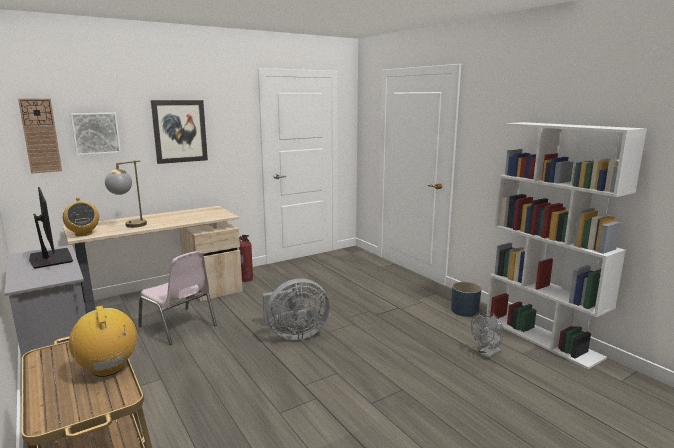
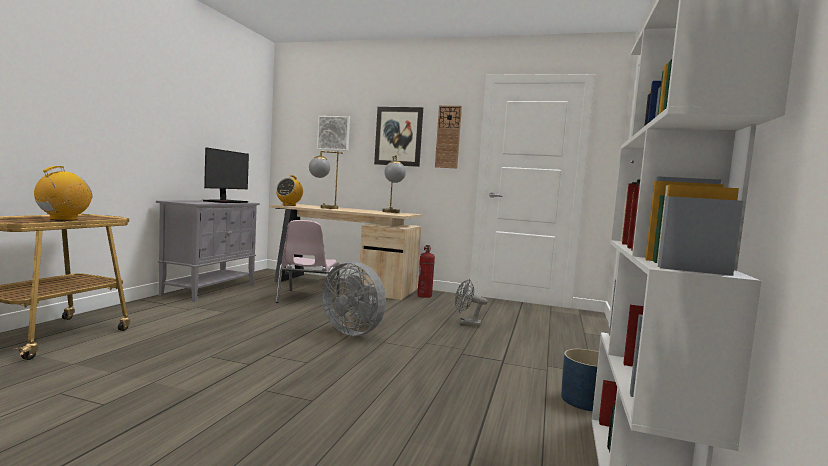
camera: 50 degrees right, 10 degrees down
wall clock [18,99,62,174] -> wall clock moved to [435,106,462,169]
grey fan [471,311,504,359] -> grey fan moved to [455,279,488,326]
none -> table lamp [382,155,406,213]

